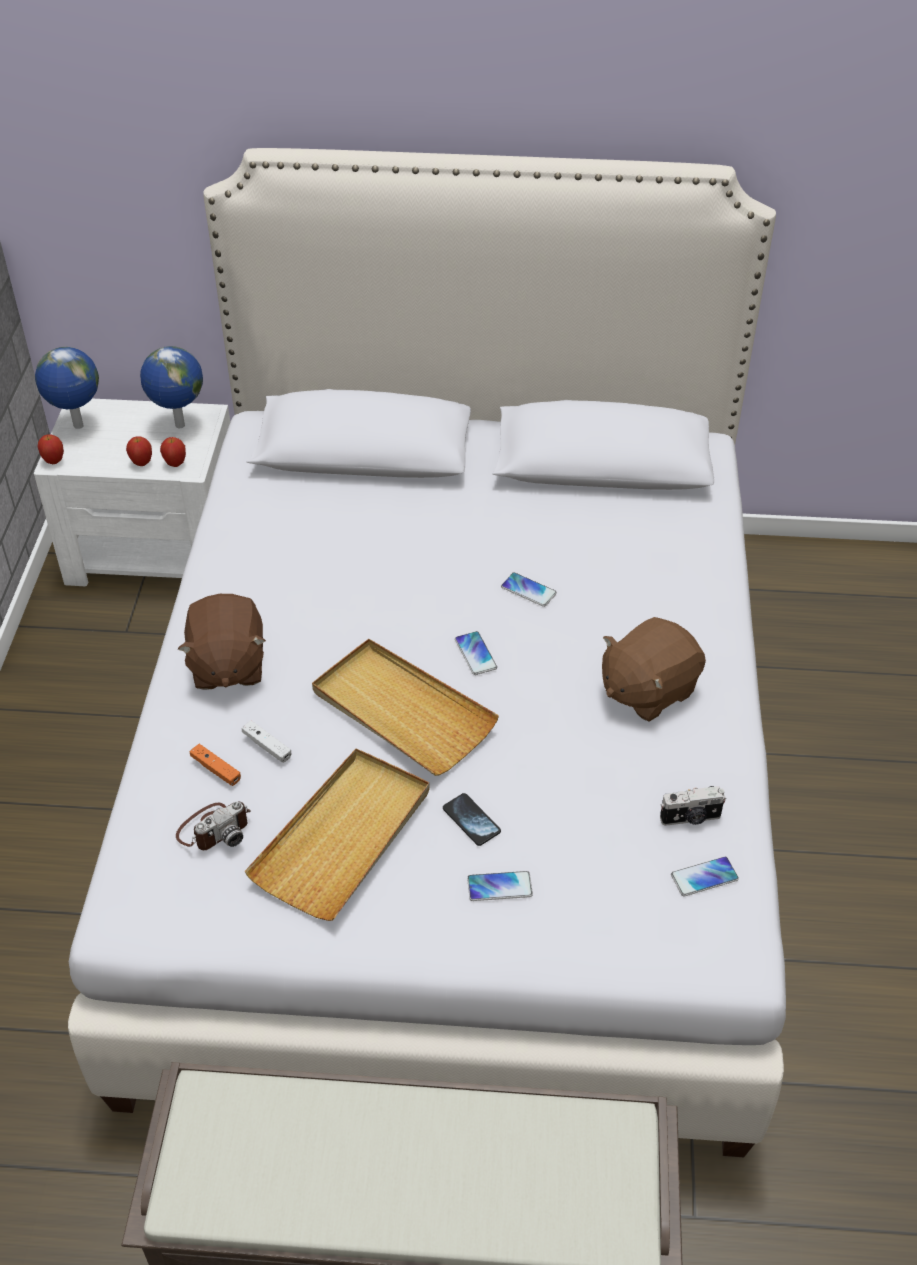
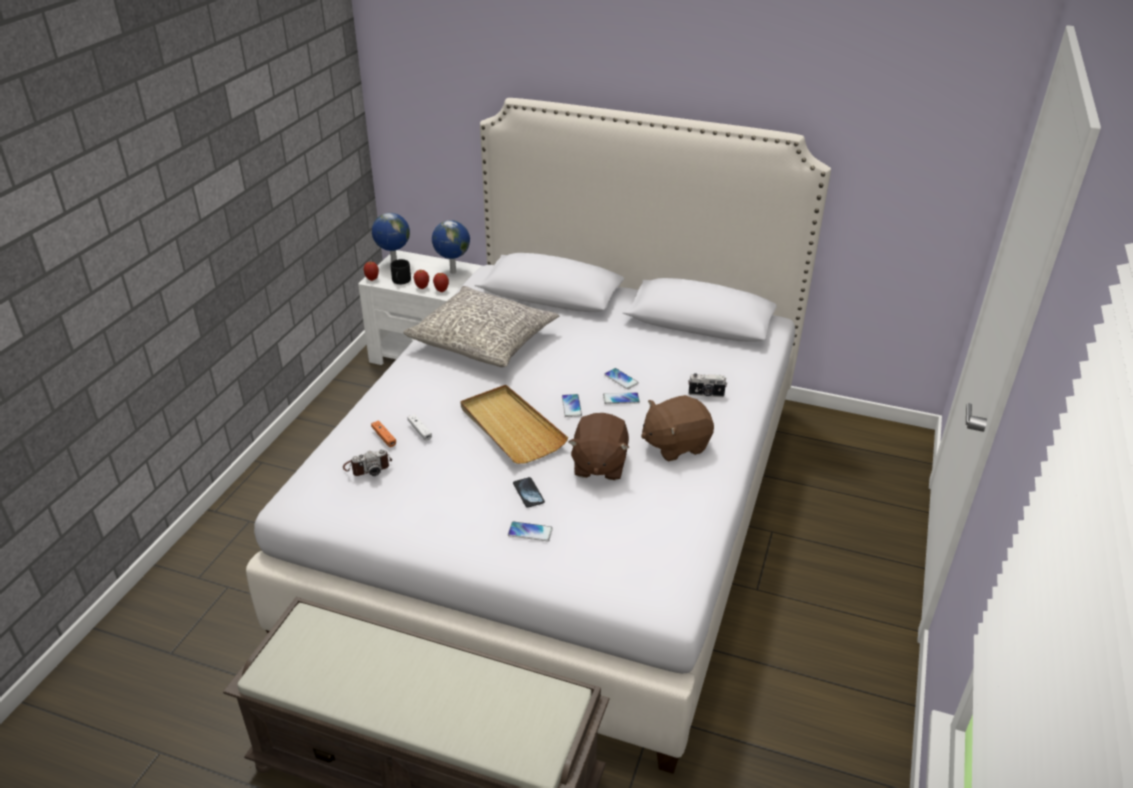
camera: 15 degrees right, 10 degrees down
brown plush toy [178,594,266,690] -> brown plush toy moved to [568,413,629,480]
beige tray [244,749,430,921] -> none
camera [660,786,726,826] -> camera moved to [688,373,727,397]
phone [671,856,739,896] -> phone moved to [603,392,640,404]
none -> black mug [390,259,411,284]
none -> grey pillow [403,286,559,367]

